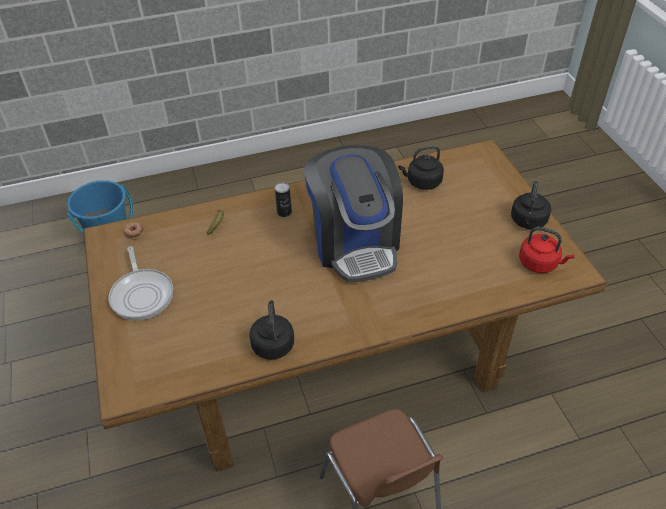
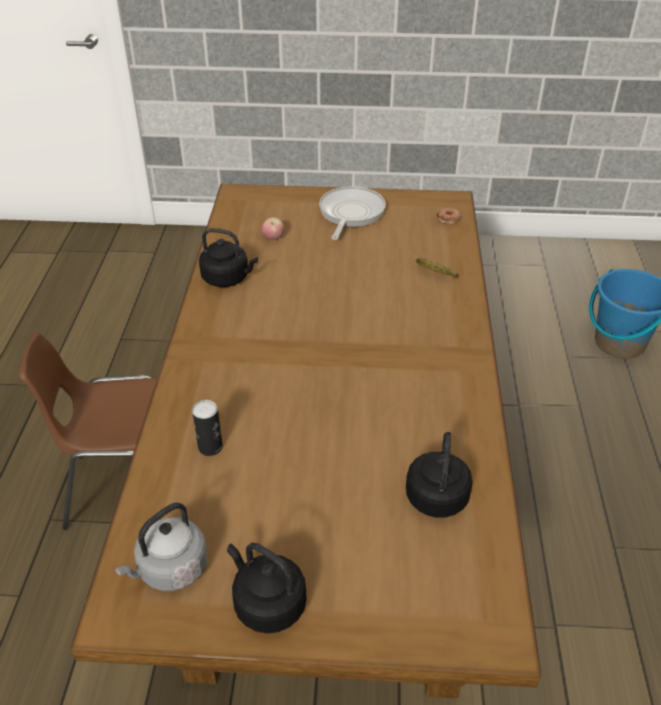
camera: 110 degrees right, 5 degrees down
frying pan [108,246,173,321] -> frying pan turned 105 degrees clockwise [319,187,386,240]
can [275,182,292,217] -> can moved to [192,400,223,456]
coffee machine [304,145,403,282] -> none
red kettle [519,227,575,273] -> grey kettle [115,503,208,591]
none -> apple [262,217,284,240]

